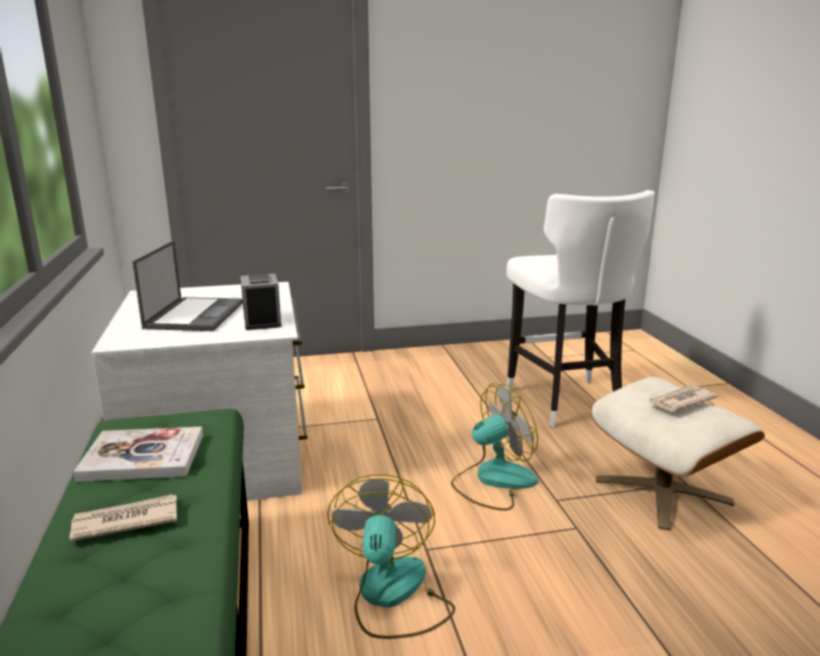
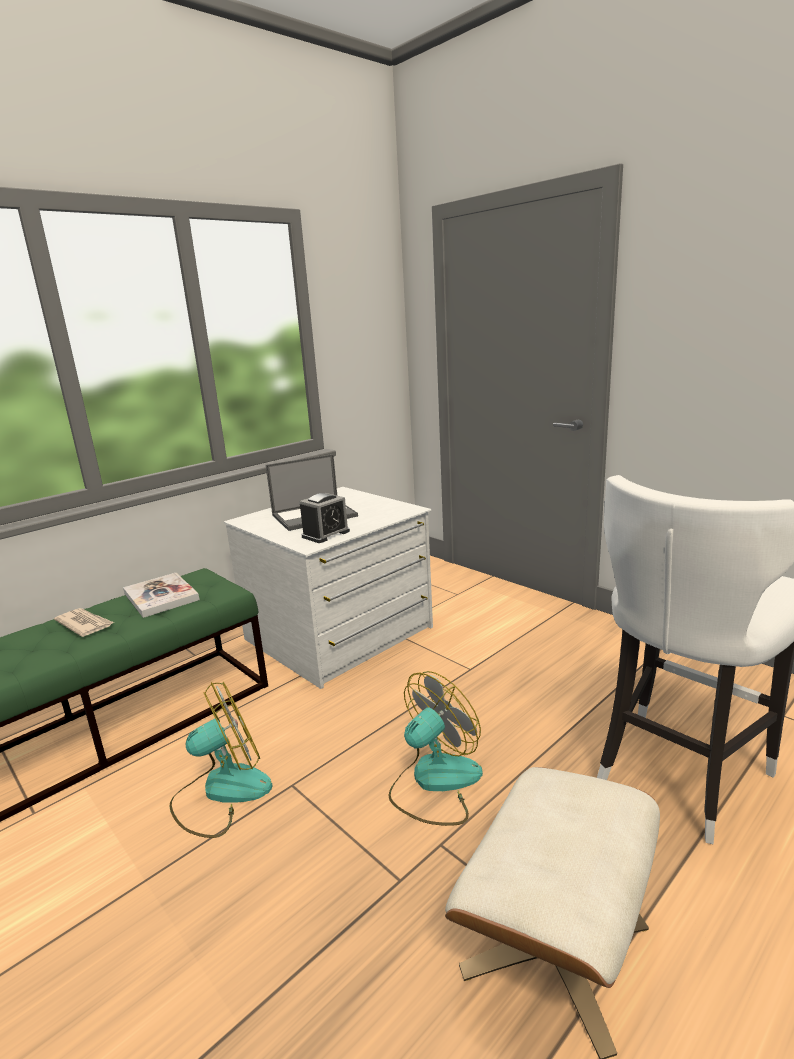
camera: 60 degrees right, 0 degrees up
fan [451,383,538,511] -> fan turned 75 degrees counterclockwise [388,671,483,826]
newspaper [649,386,718,412] -> none

